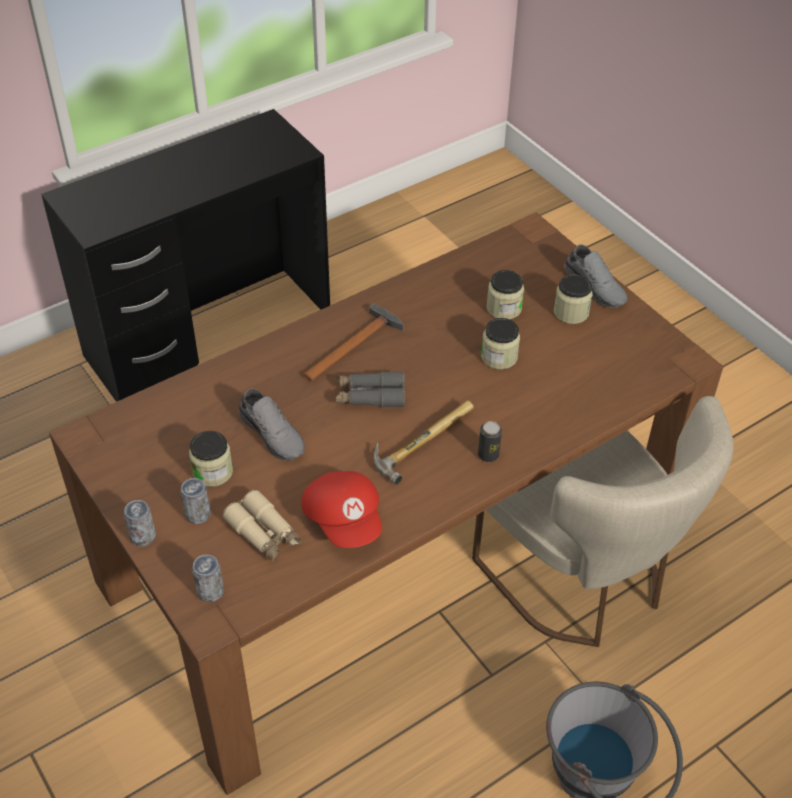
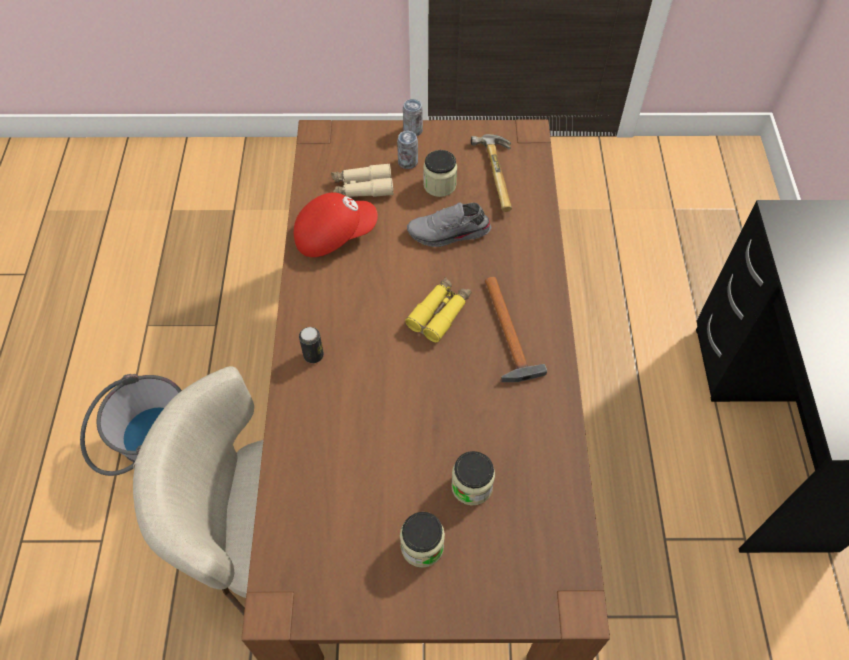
camera: 125 degrees right, 10 degrees up
can [192,554,224,602] -> none
red cap [301,471,382,548] -> red cap turned 150 degrees clockwise [294,192,378,257]
grey binoculars [336,372,405,408] -> yellow binoculars [405,277,472,342]
hammer [374,400,474,485] -> hammer moved to [471,134,512,212]
jar [481,318,520,369] -> none
grey shoe [564,244,628,308] -> none

